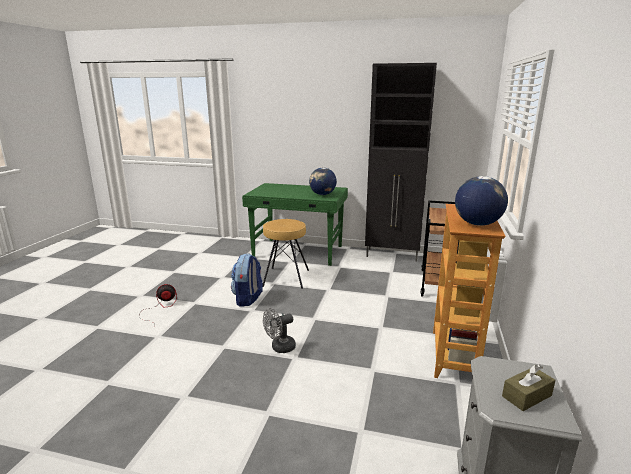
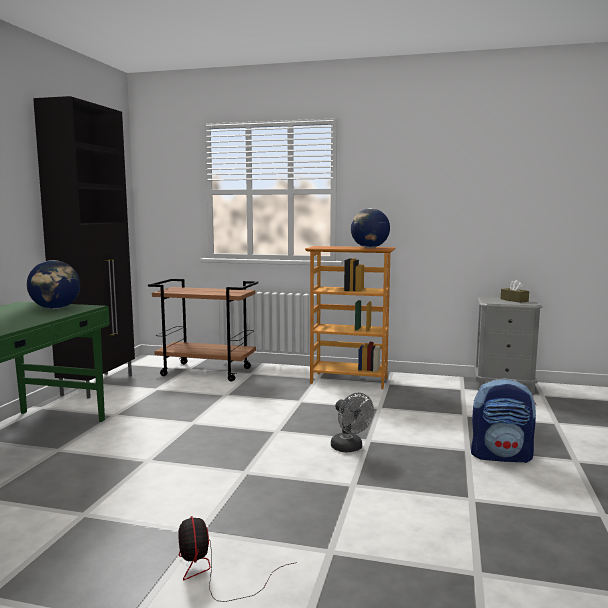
camera: 90 degrees left, 10 degrees down
backpack [231,253,263,307] -> backpack moved to [471,378,536,463]
brown stool [263,219,309,289] -> none

